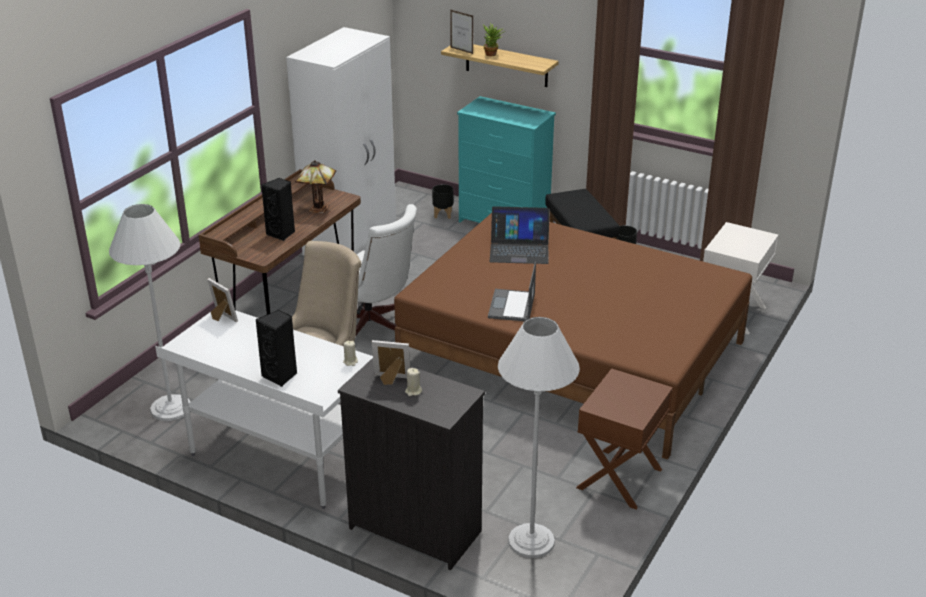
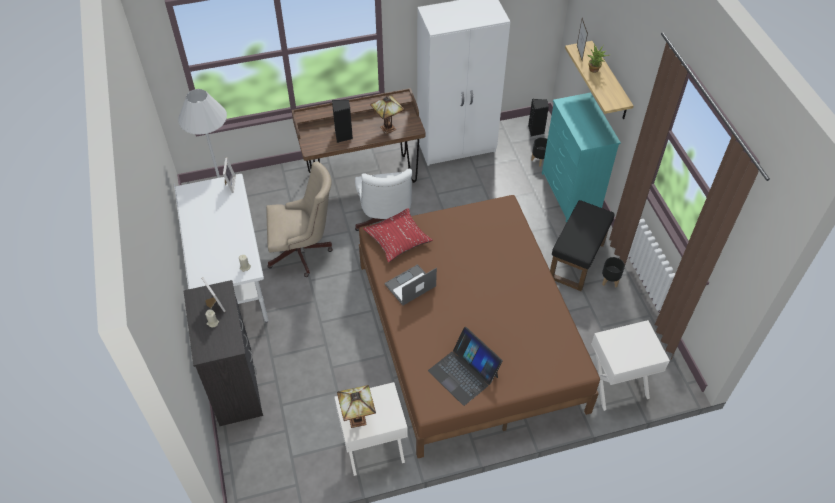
camera: 45 degrees right, 20 degrees up
black speaker [256,310,297,387] -> black speaker moved to [528,99,549,137]
laptop [490,206,550,264] -> laptop moved to [428,327,503,406]
white floor lamp [498,317,580,558] -> none
brown nightstand [576,368,673,510] -> white nightstand [334,382,408,476]
none -> table lamp [337,385,376,428]
none -> red pillow [363,208,433,263]

